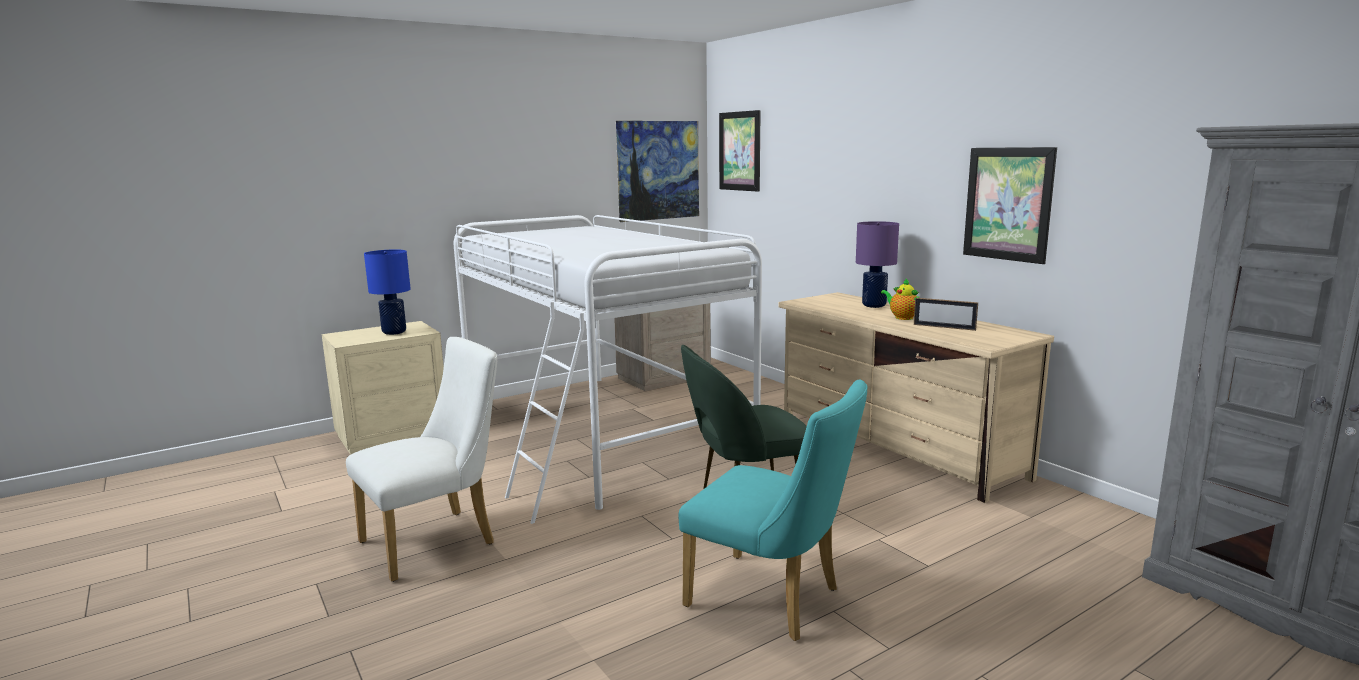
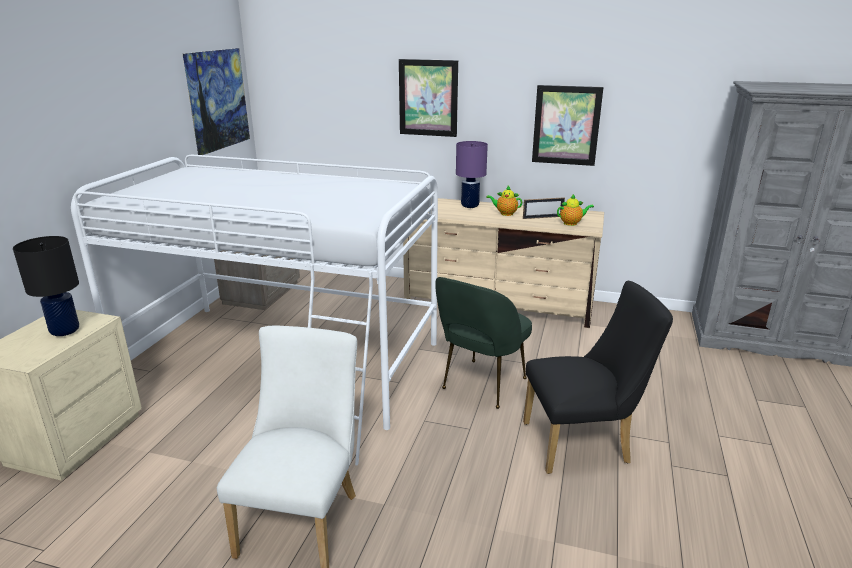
camera: 40 degrees left, 10 degrees up
blue table lamp [364,250,411,335] -> black table lamp [13,236,79,336]
turquoise chair [678,379,867,641] -> black chair [523,281,673,474]
picture [719,110,761,192] -> picture moved to [399,59,458,137]
none -> teapot [557,194,594,226]

